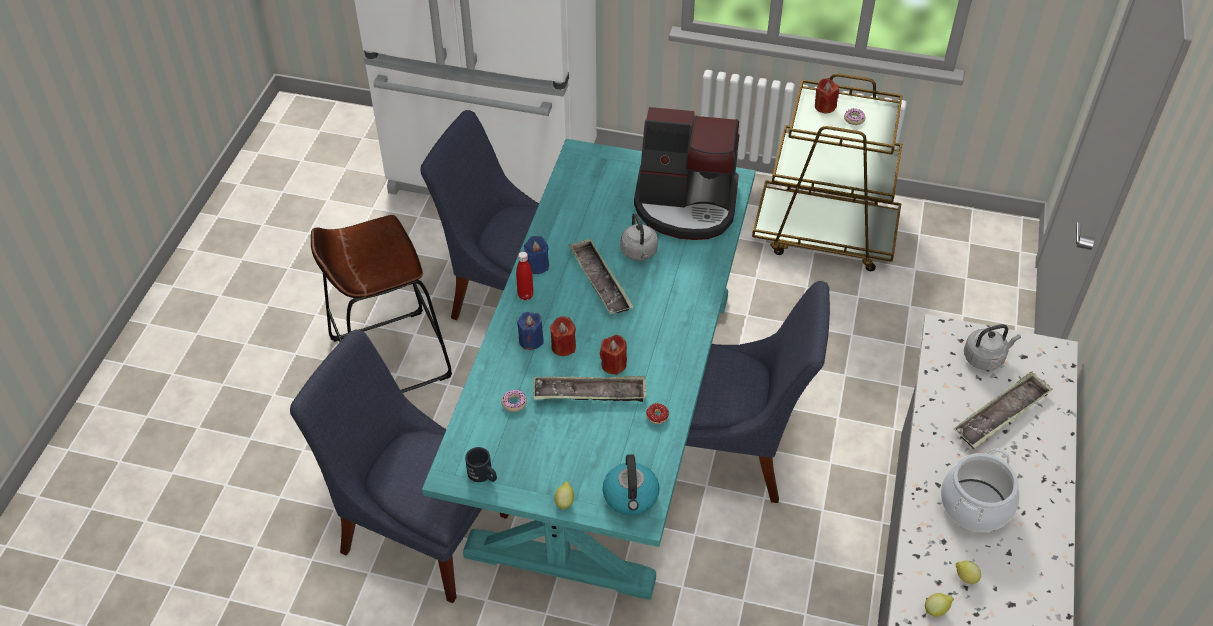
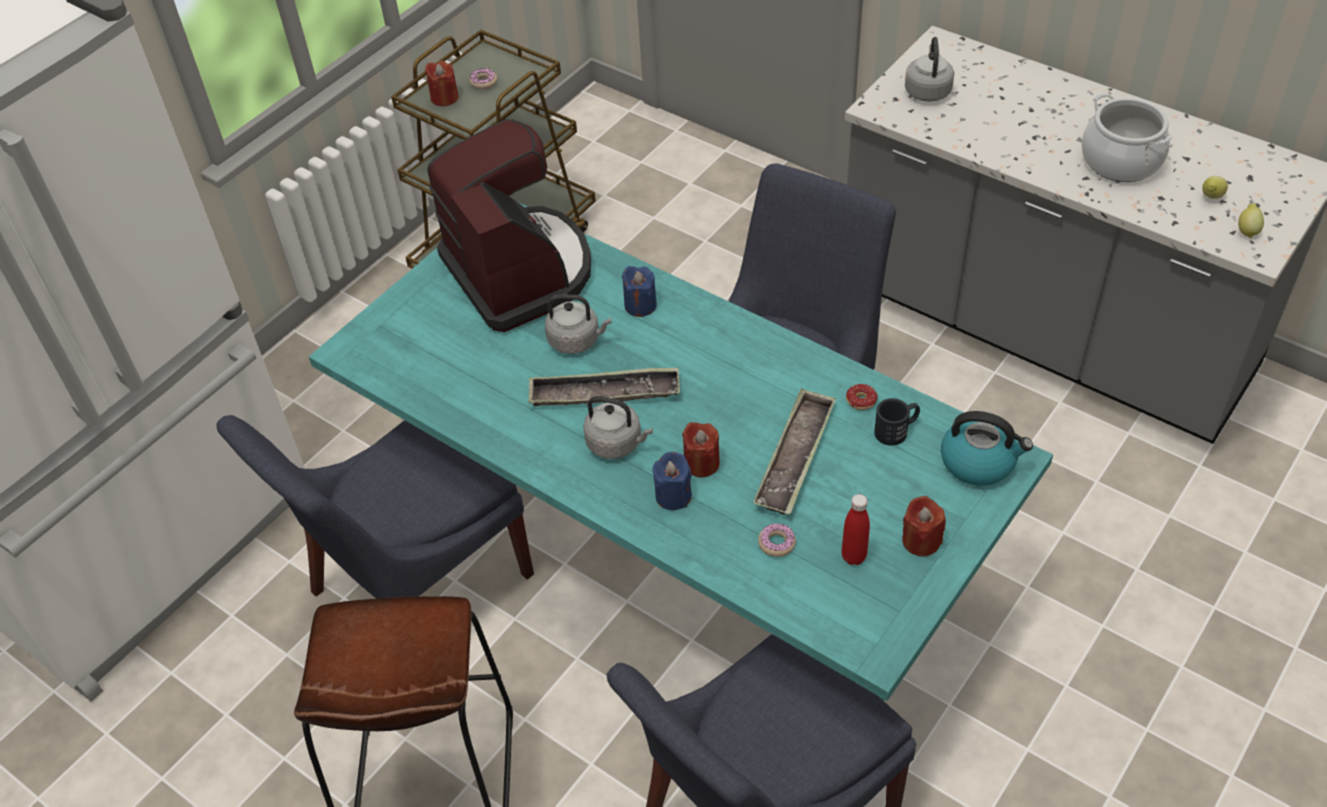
camera: 65 degrees left, 0 degrees up
black mug [465,447,497,482] -> black mug moved to [874,398,920,446]
red bottle [516,252,533,300] -> red bottle moved to [842,494,870,565]
blue candle [524,236,549,274] -> blue candle moved to [622,266,657,317]
lemon [555,482,574,510] -> none
red candle [600,335,627,375] -> red candle moved to [902,496,946,557]
coffee machine [634,107,739,240] -> coffee machine turned 60 degrees counterclockwise [427,119,591,332]
tray [954,371,1053,448] -> none
none -> grey kettle [583,396,653,459]

